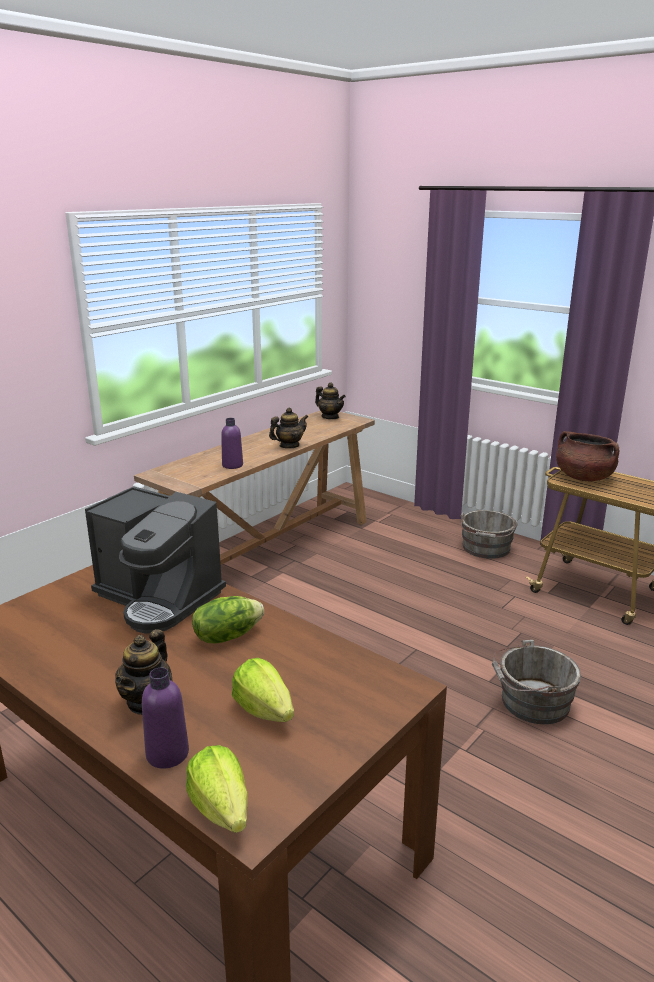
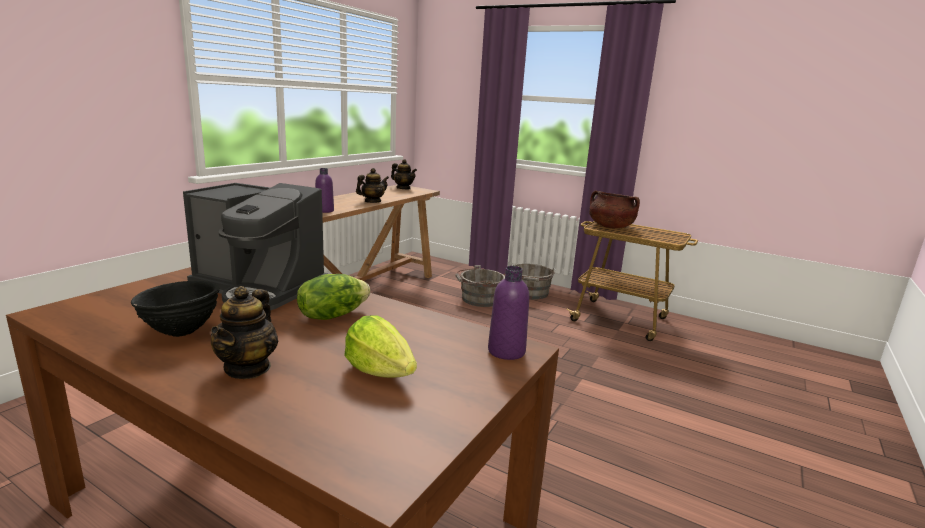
camera: 10 degrees left, 5 degrees down
purple bottle [142,668,189,769] -> purple bottle moved to [488,266,529,360]
lettuce [186,745,248,833] -> none
grey bucket [492,640,581,724] -> grey bucket moved to [455,265,505,307]
none -> black bowl [131,281,220,337]

